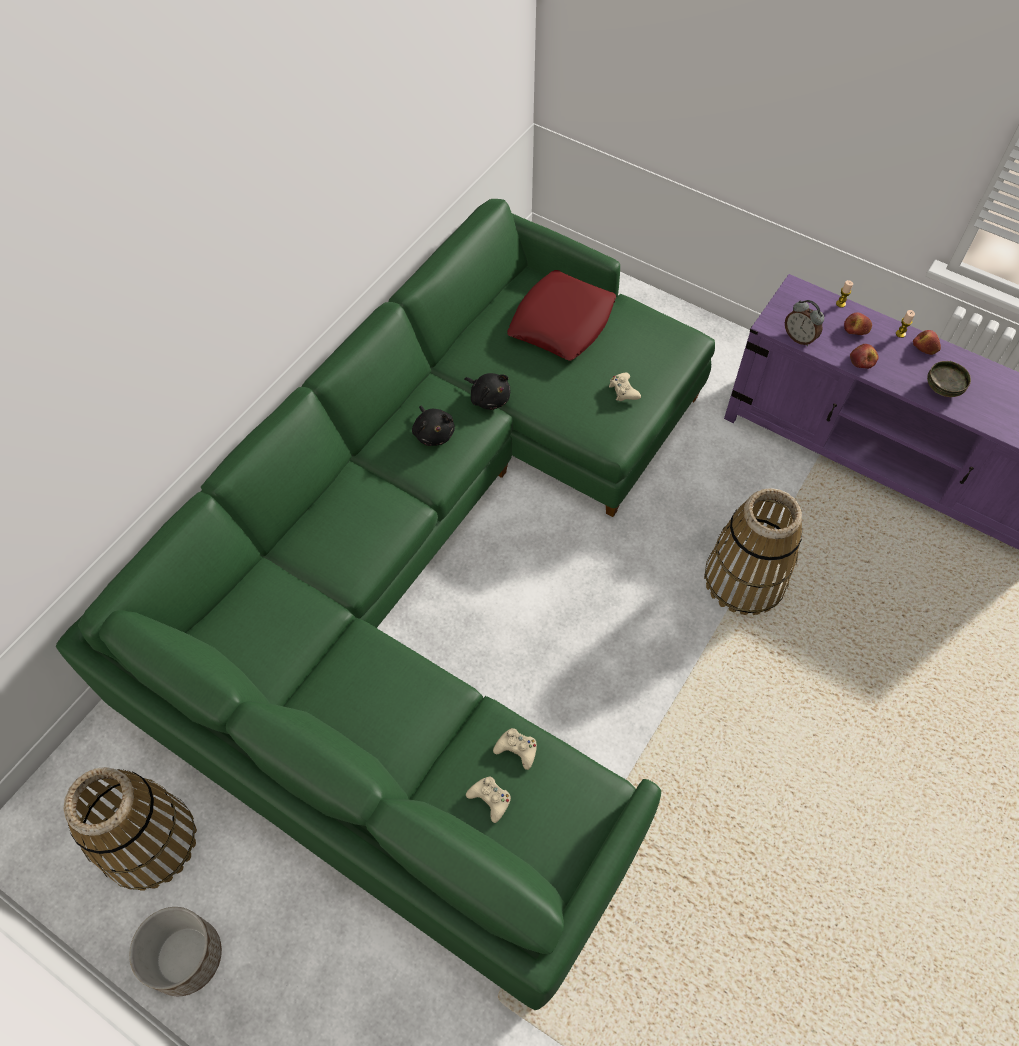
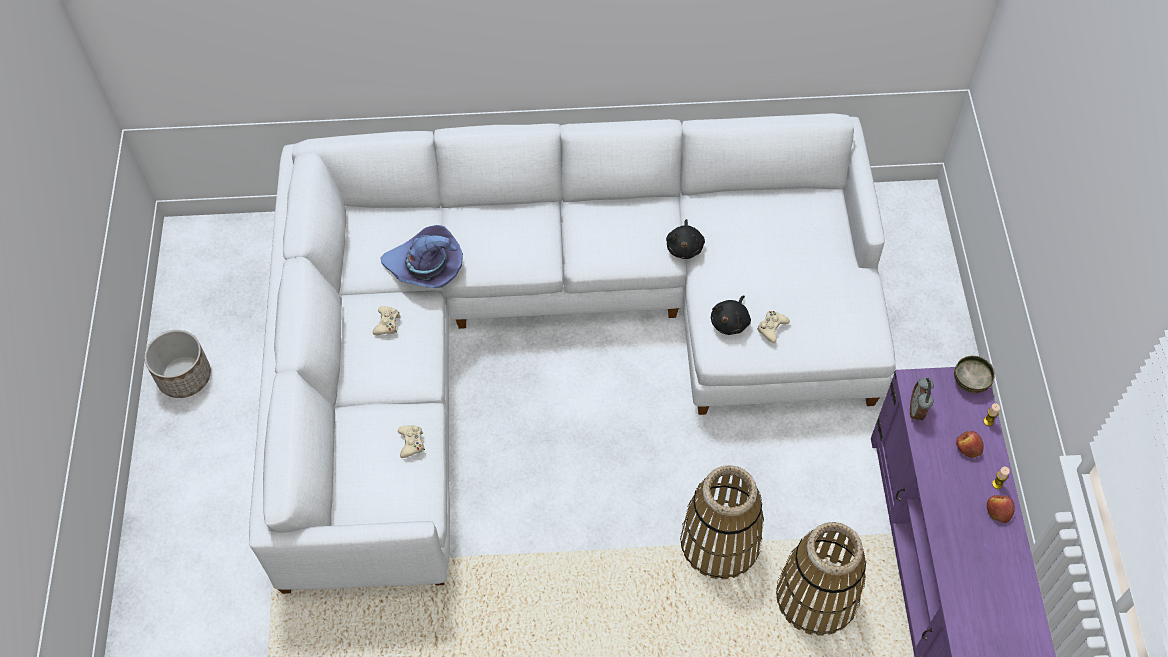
camera: 55 degrees right, 0 degrees up
green sofa [56,199,715,1010] -> white sofa [249,113,896,594]
basket [63,767,197,891] -> basket moved to [776,522,866,636]
black plush toy [412,406,455,446] -> black plush toy moved to [711,295,751,335]
beige game controller [466,776,511,823] -> beige game controller moved to [373,306,401,335]
red pillow [507,270,616,361] -> none
apple [850,344,879,369] -> none
bowl [927,361,971,397] -> bowl moved to [954,356,995,393]
none -> purple hat [380,225,463,288]

